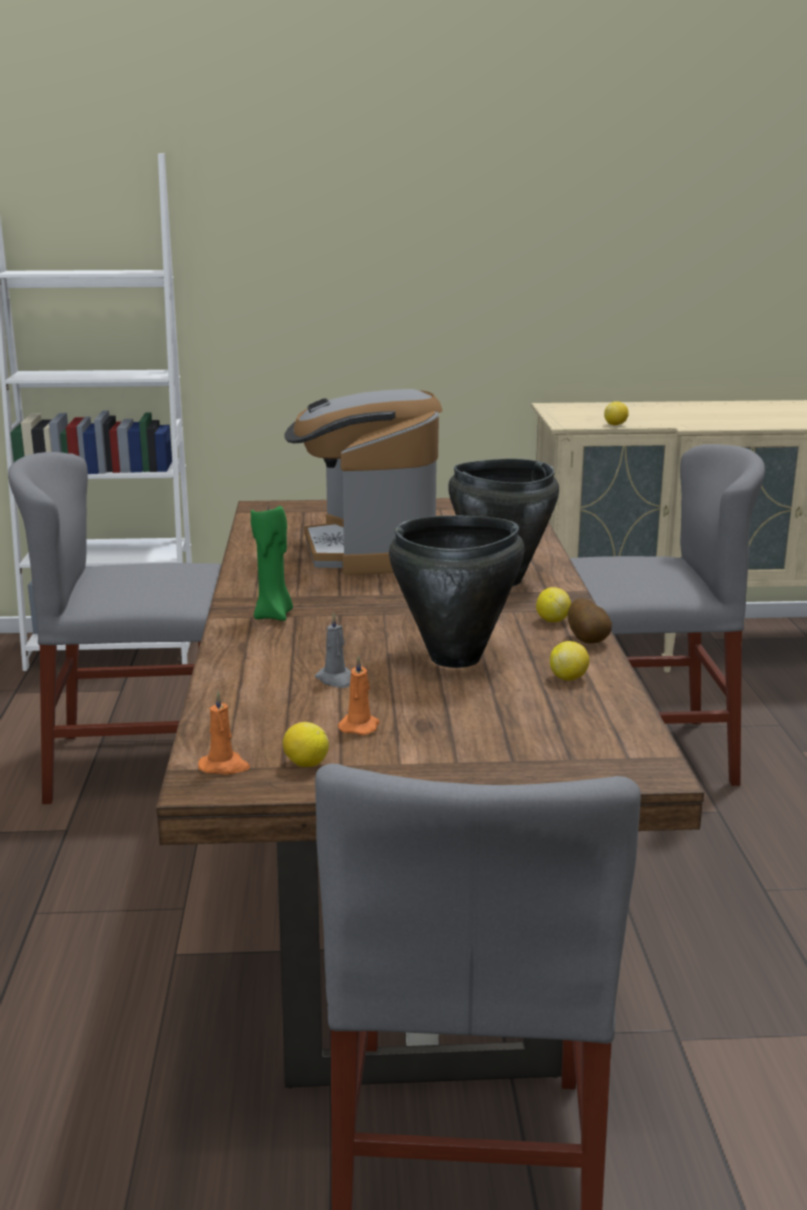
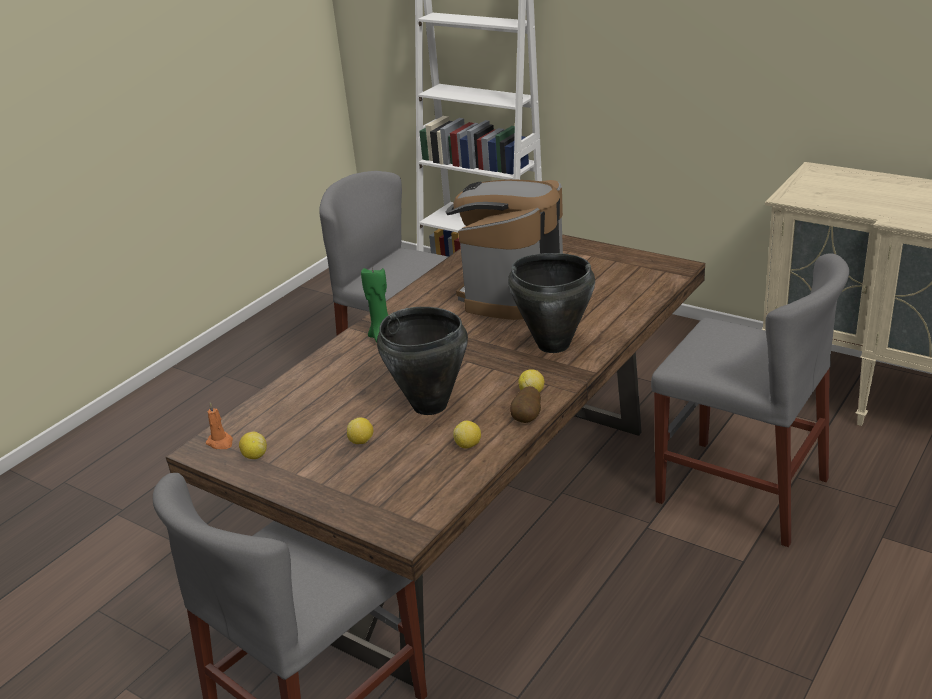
camera: 40 degrees right, 10 degrees up
grey candle [315,613,351,688] -> none
orange candle [338,655,379,735] -> none
lemon [604,401,629,425] -> lemon moved to [347,417,373,444]

